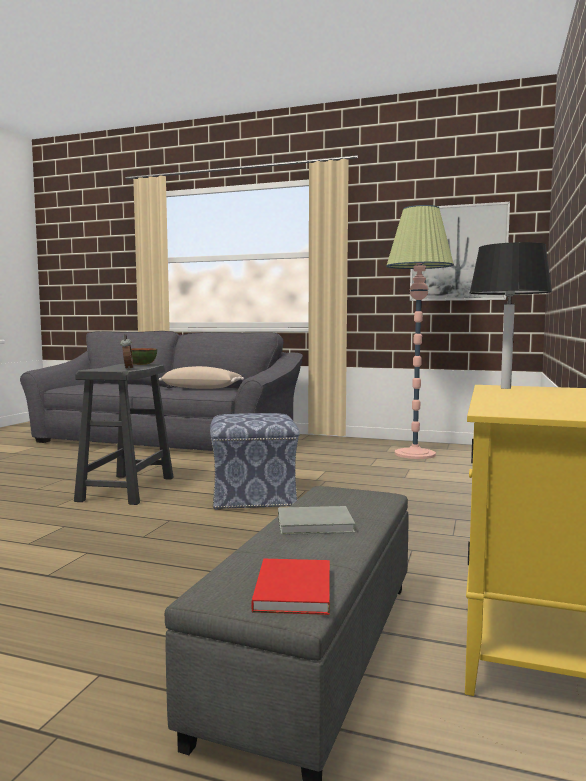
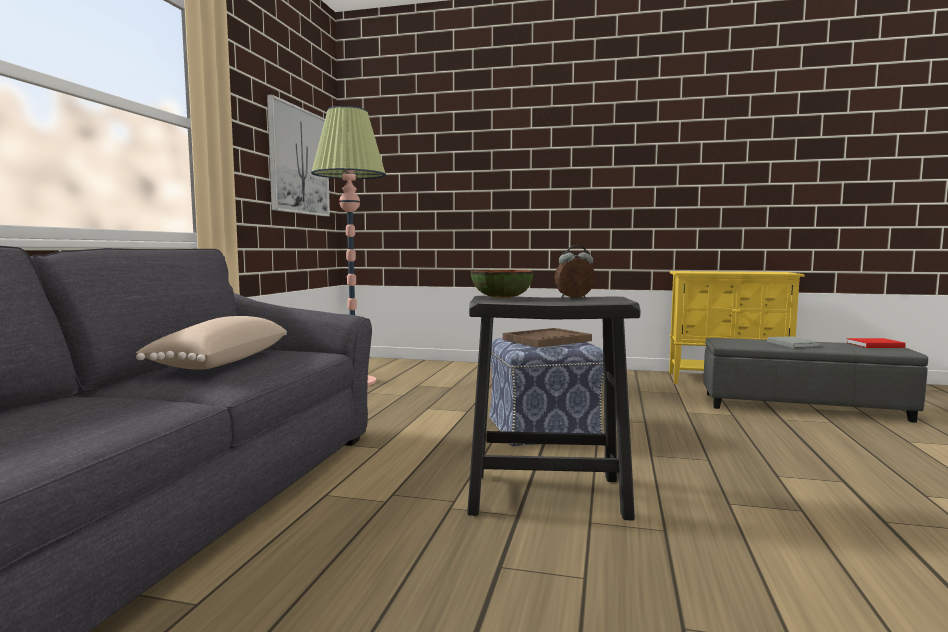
camera: 95 degrees left, 0 degrees up
black table lamp [469,242,552,389] -> none
none -> brown tray [503,328,592,348]

